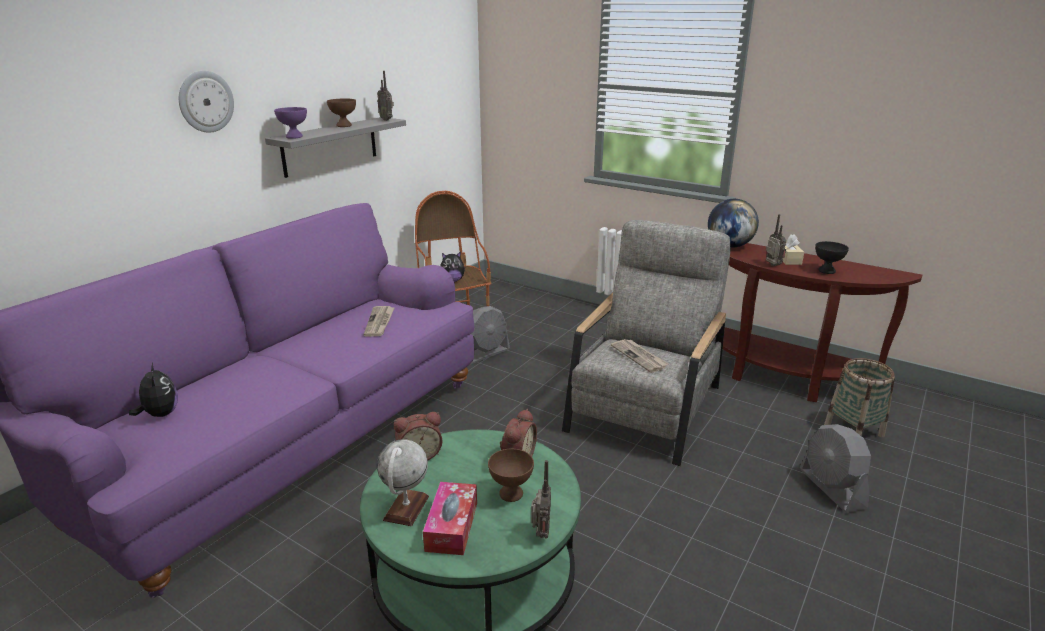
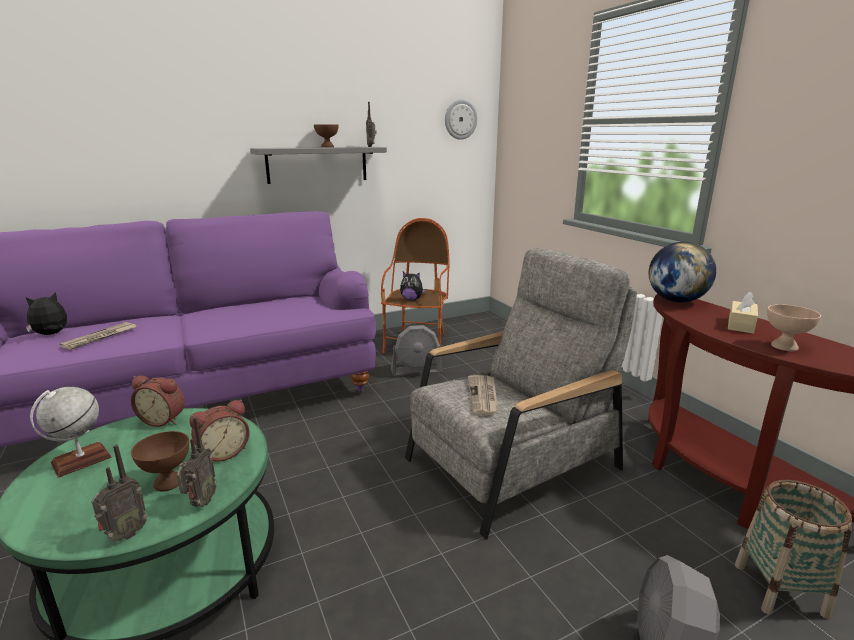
camera: 30 degrees right, 5 degrees down
plush toy [129,363,178,417] -> plush toy turned 135 degrees counterclockwise [26,292,67,335]
wall clock [179,71,234,133] -> wall clock moved to [445,99,478,140]
purple bowl [274,107,307,139] -> none
newspaper [364,306,395,337] -> newspaper moved to [59,322,137,350]
tissue box [423,482,477,555] -> none
radio [766,214,786,266] -> radio moved to [177,417,216,507]
black bowl [815,241,849,274] -> beige bowl [767,304,821,351]

